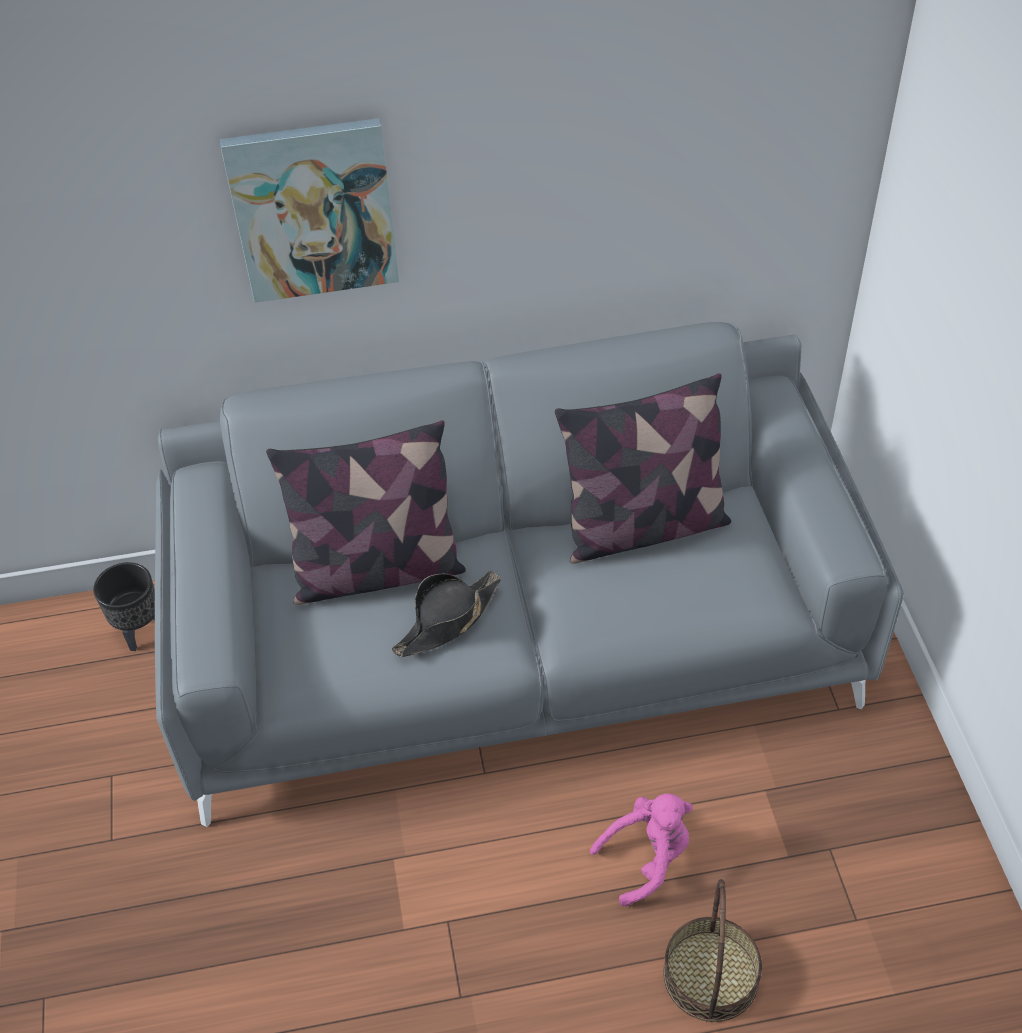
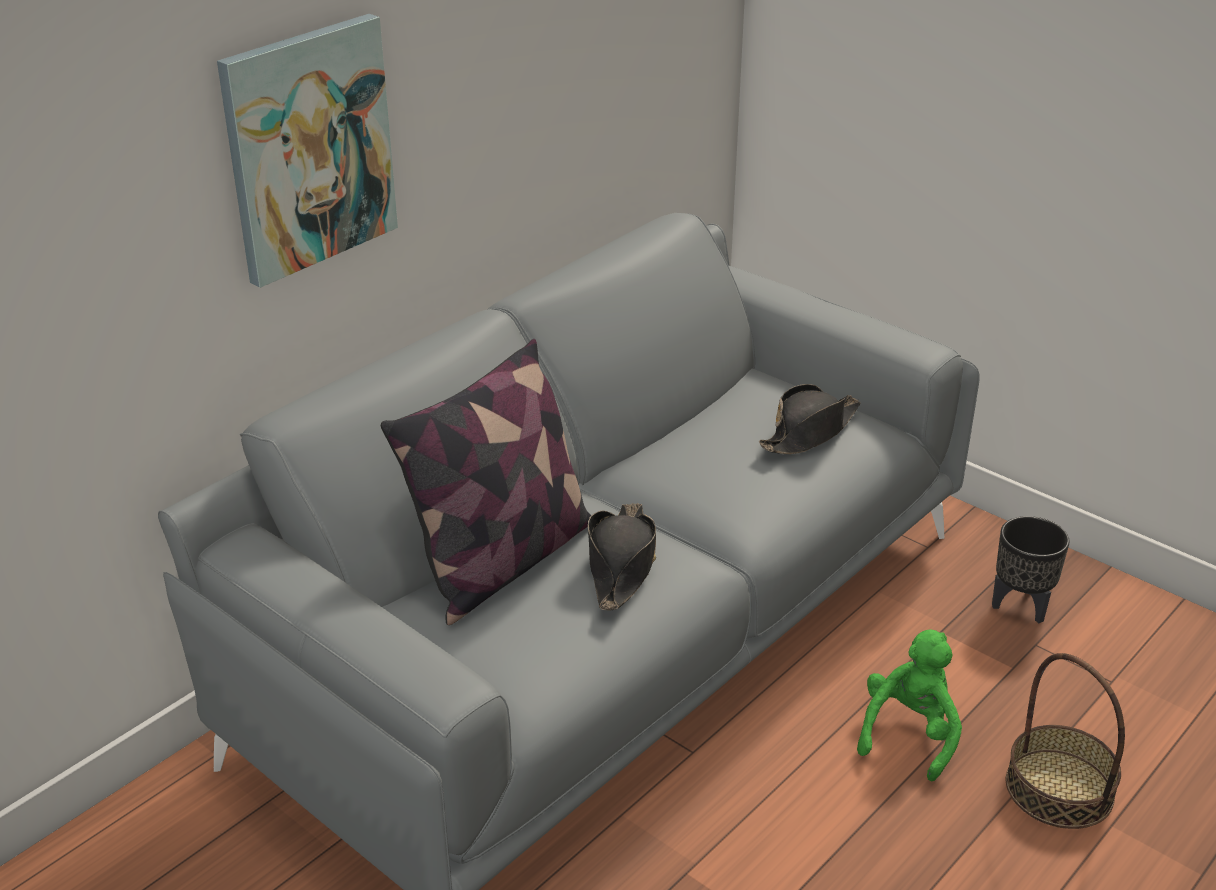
camera: 40 degrees left, 15 degrees down
black planter [93,562,155,651] -> black planter moved to [992,516,1070,623]
pillow [555,373,731,564] -> none
pink plush toy [590,794,693,906] -> green plush toy [857,630,962,781]
none -> black hat [759,384,861,454]

